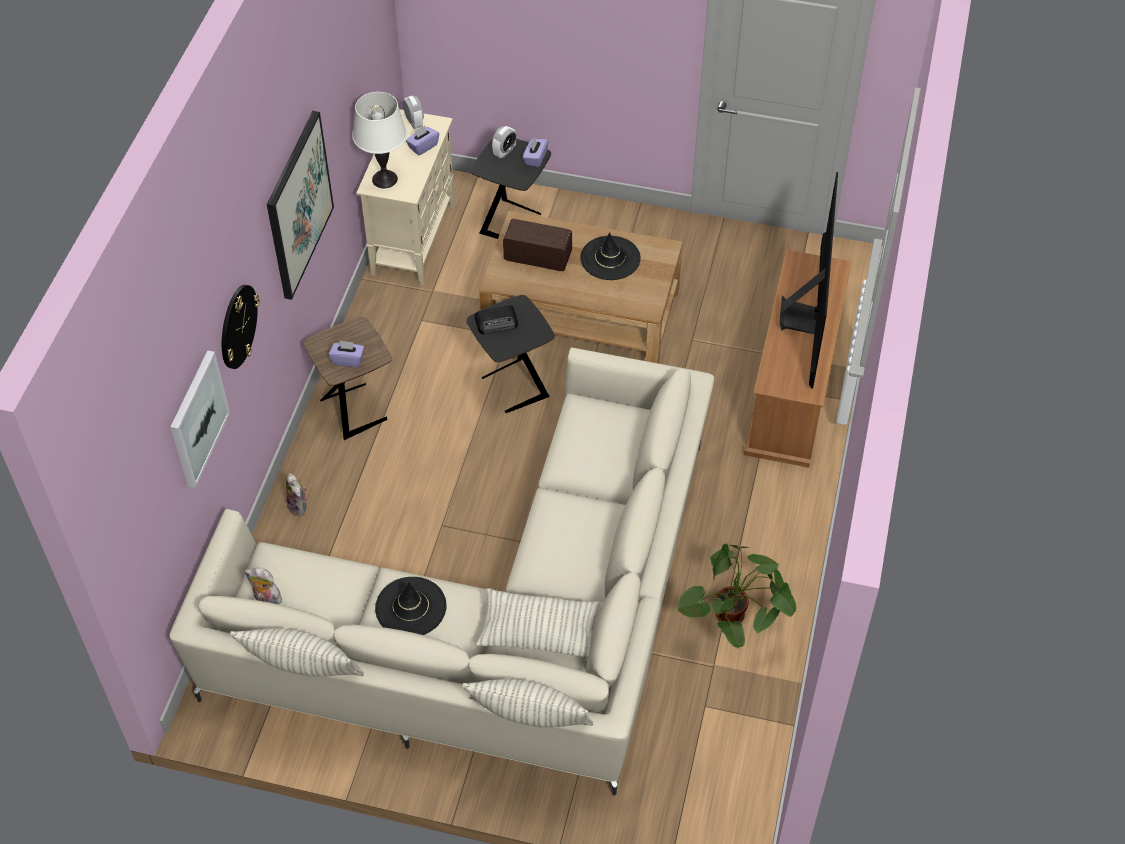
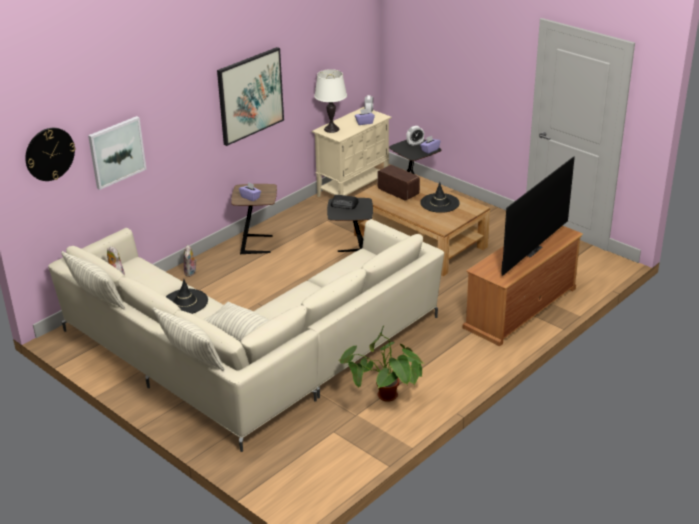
camera: 30 degrees right, 20 degrees down
wall clock [222,285,260,369] -> wall clock moved to [25,128,75,181]

